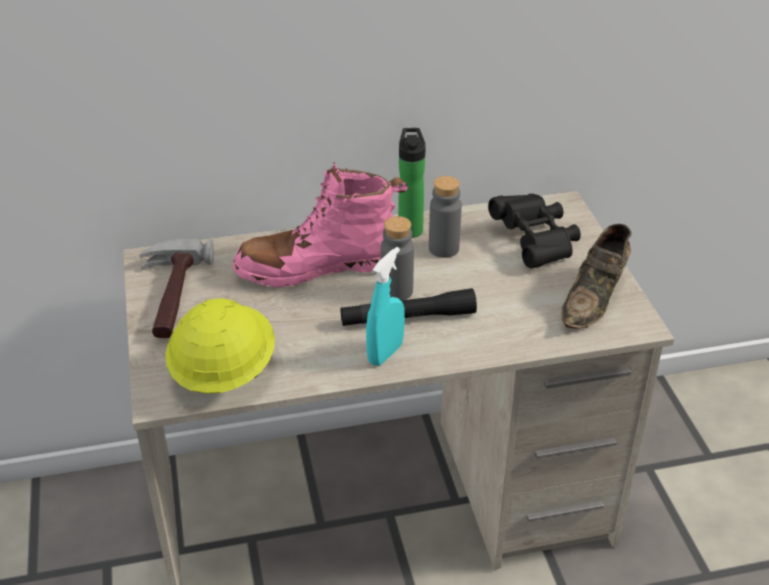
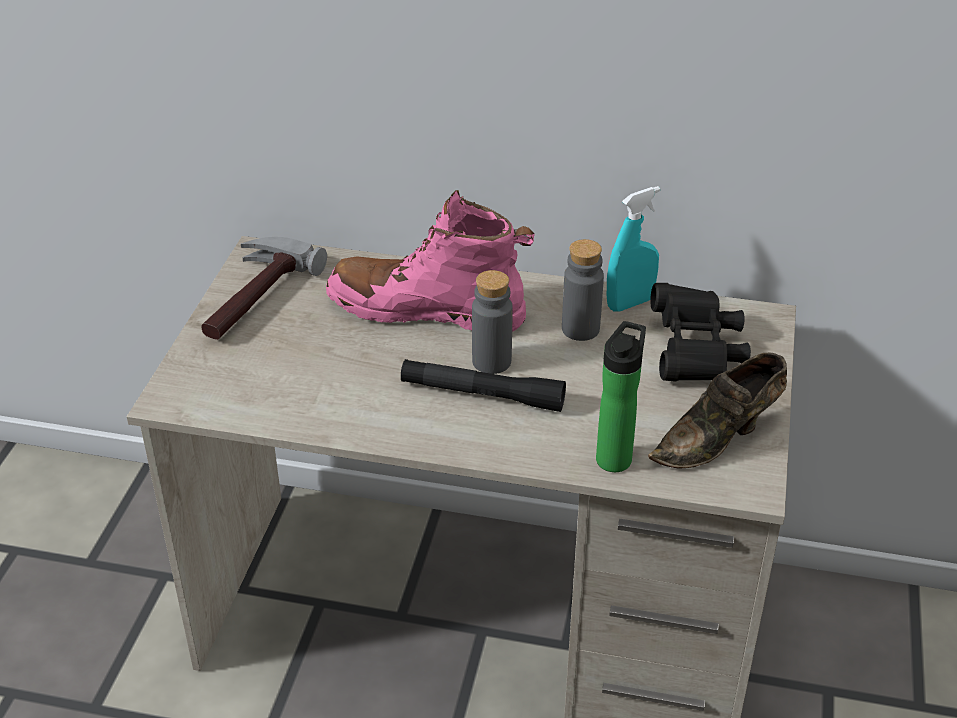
camera: 25 degrees right, 0 degrees up
yellow hard hat [165,298,275,394] -> none
turquoise spray bottle [366,247,405,366] -> turquoise spray bottle moved to [607,186,660,311]
bottle [398,128,426,238] -> bottle moved to [596,321,646,472]

